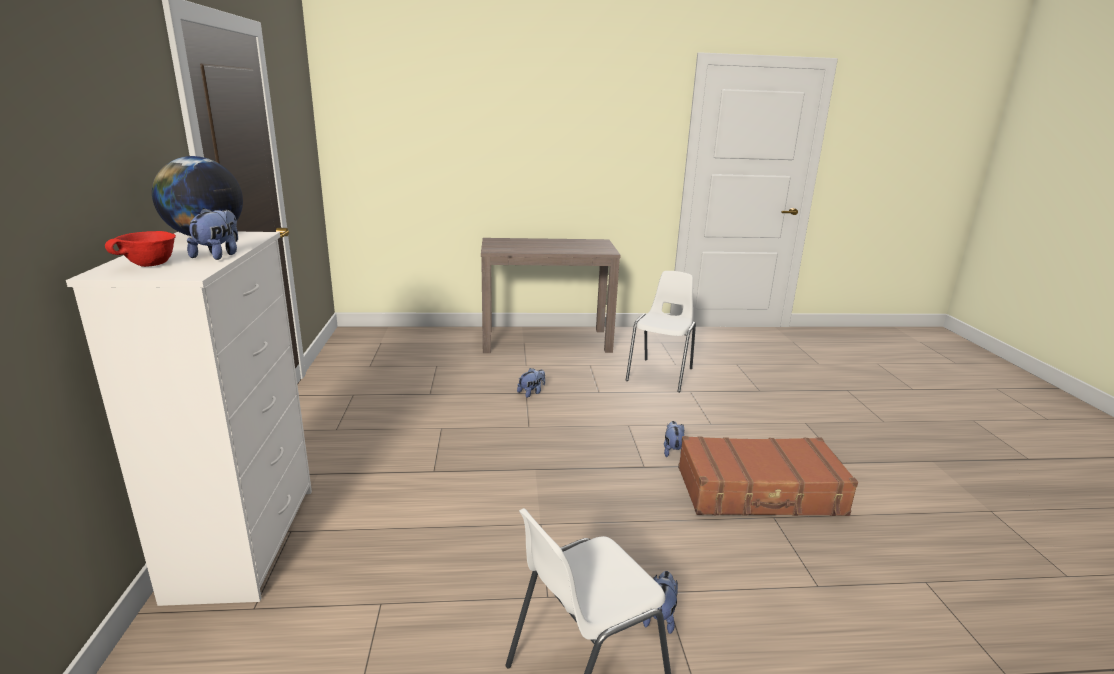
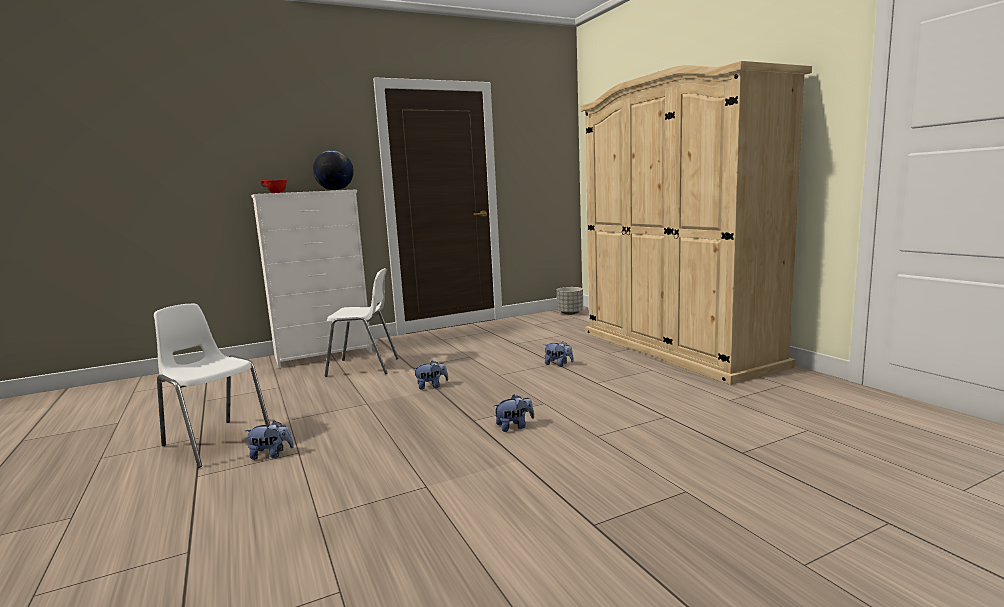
camera: 70 degrees right, 10 degrees down
plush toy [187,208,238,260] -> plush toy moved to [413,361,449,390]
brown console table [481,238,621,353] -> beige wardrobe [580,61,812,385]
white chair [626,271,696,392] -> white chair moved to [325,268,399,377]
brown suitcase [678,436,858,516] -> none
none -> grey planter [557,287,583,315]

